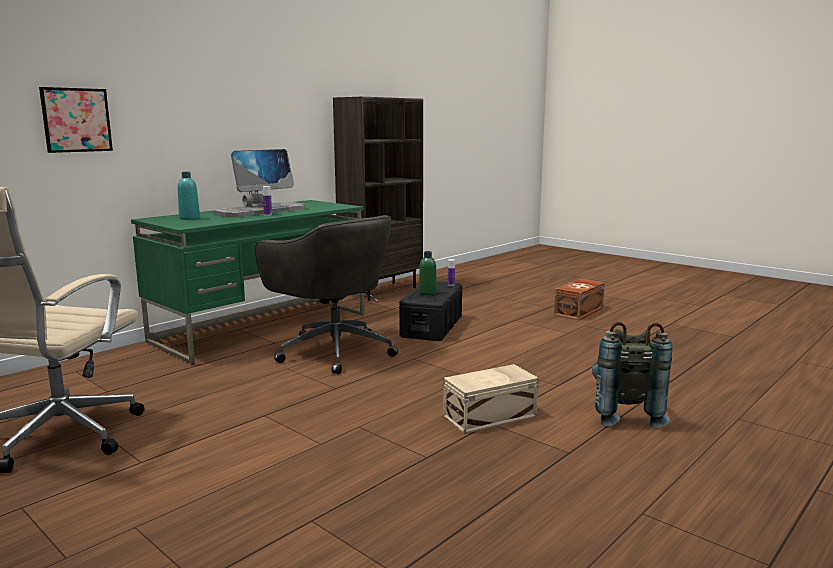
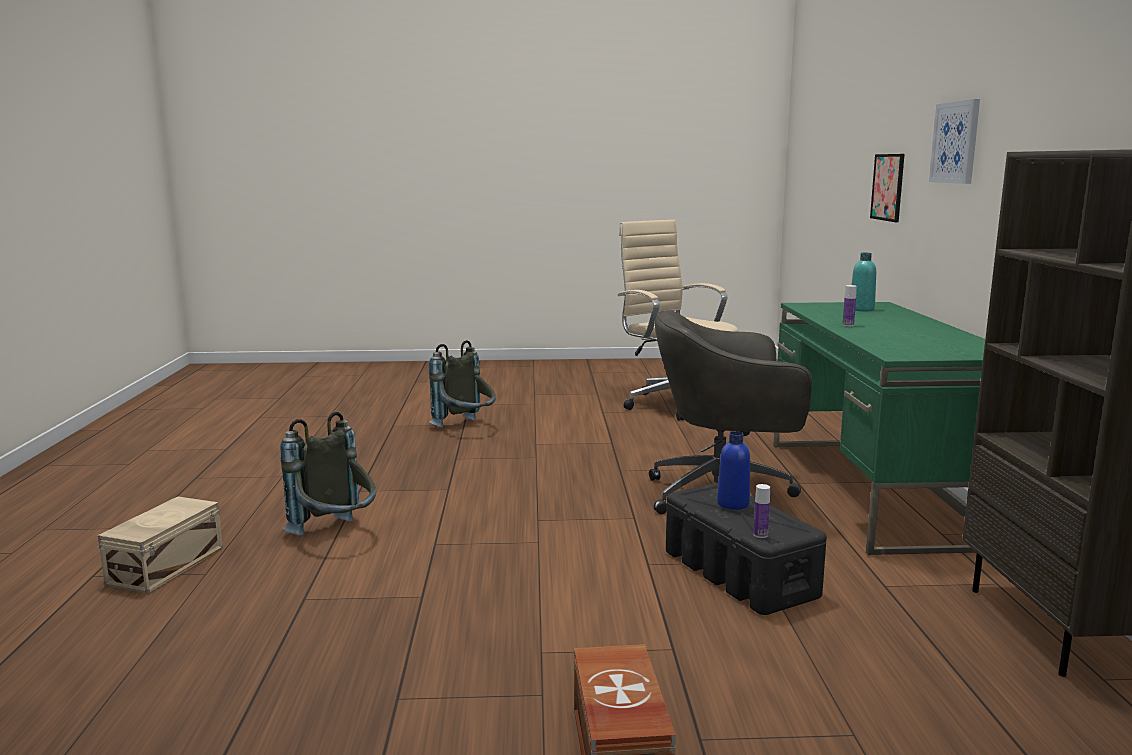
camera: 135 degrees right, 0 degrees up
monitor [213,149,305,217] -> none
green bottle [419,251,437,295] -> blue bottle [717,431,750,510]
beige storage box [443,364,539,434] -> beige storage box moved to [98,497,223,594]
none -> grey backpack [429,340,496,428]
none -> picture [929,99,980,184]

